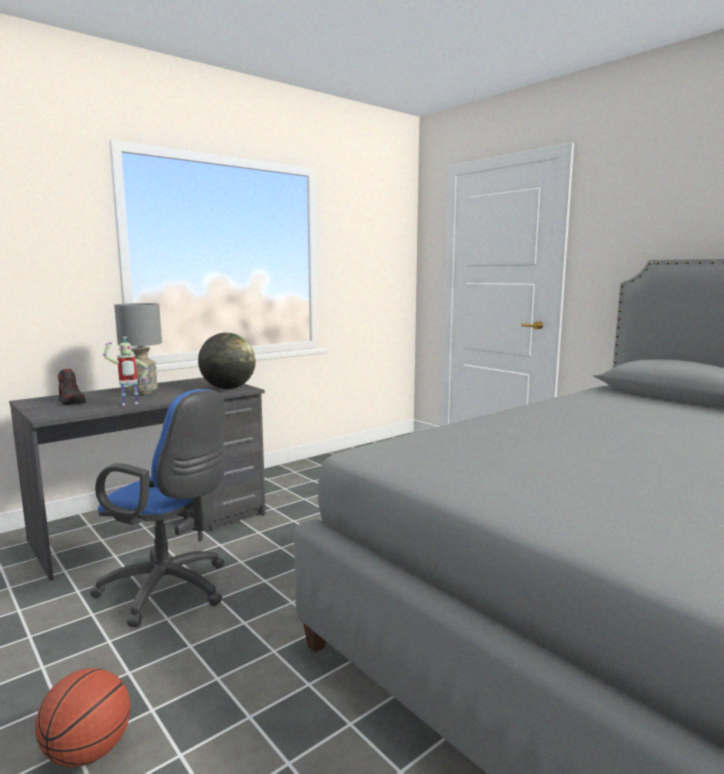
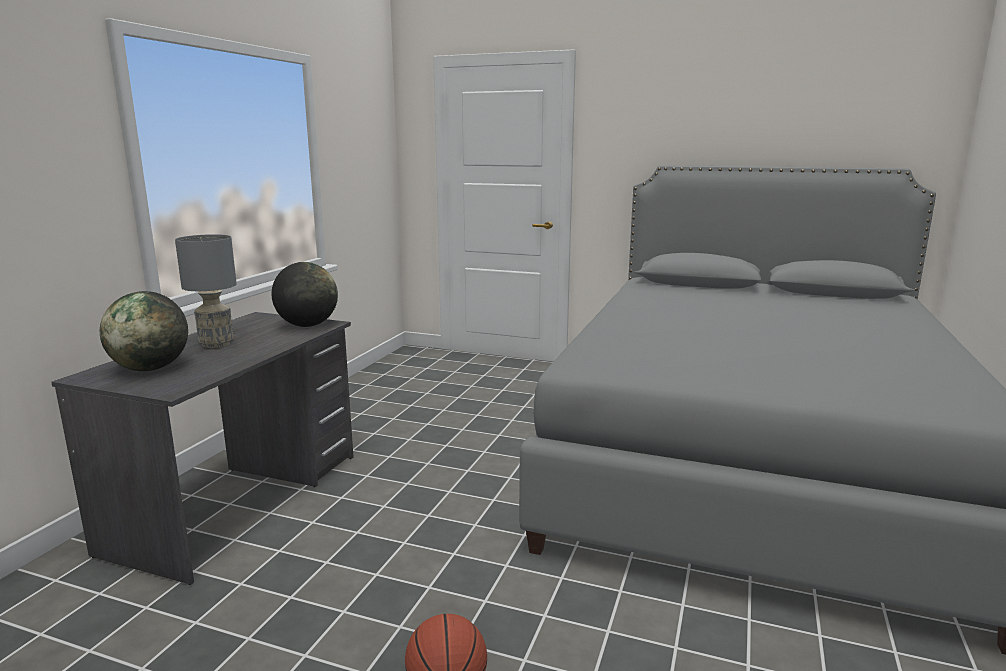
camera: 30 degrees left, 5 degrees up
shoe [58,369,86,405] -> globe [100,291,188,371]
blue office chair [90,389,225,627] -> none
toy robot [103,337,149,405] -> none

